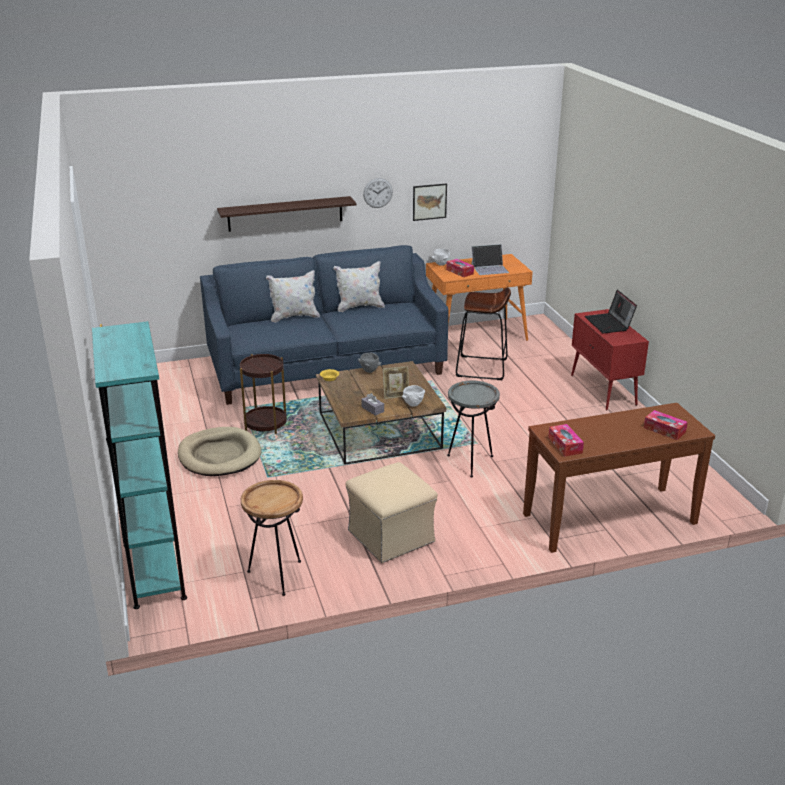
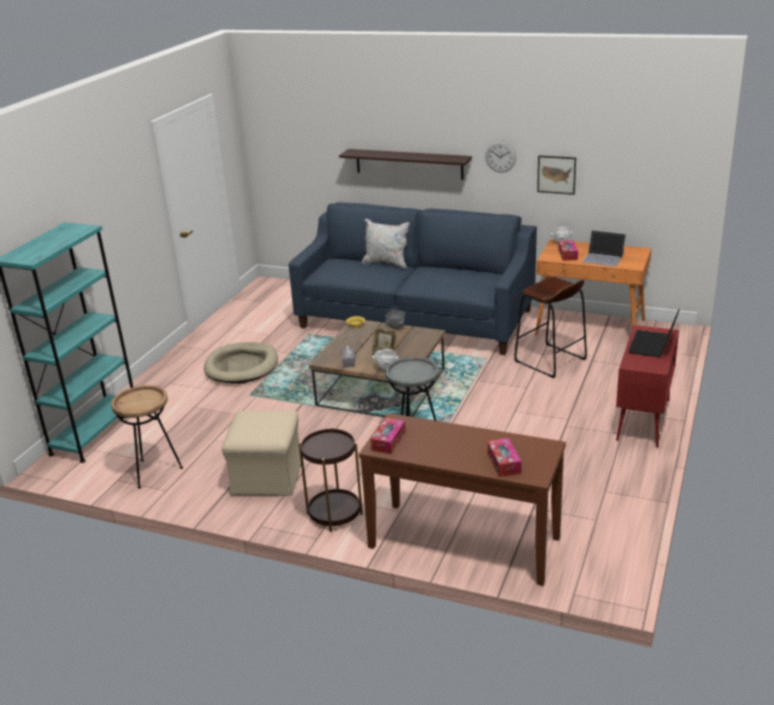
camera: 40 degrees right, 0 degrees up
brown side table [240,354,287,434] -> brown side table moved to [299,427,363,532]
white pillow [333,261,385,312] -> none

